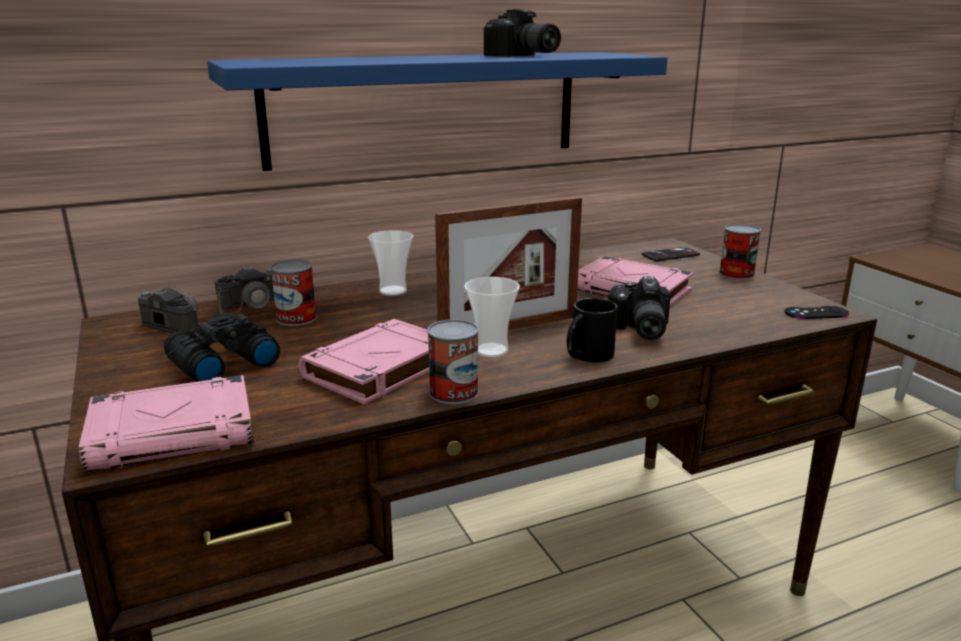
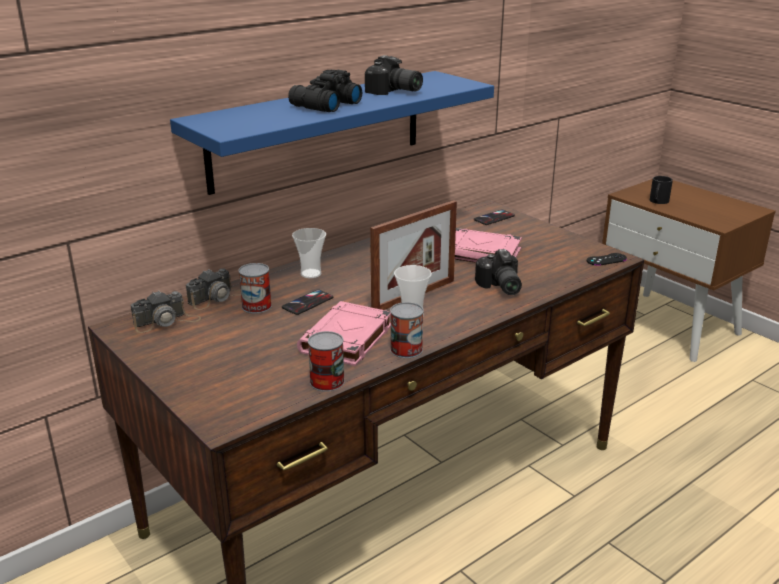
camera: 15 degrees left, 5 degrees up
pink book [79,375,254,473] -> none
camera [138,288,201,333] -> camera turned 135 degrees clockwise [131,290,201,333]
black binoculars [164,313,280,382] -> black binoculars moved to [288,70,362,112]
black mug [566,298,618,362] -> black mug moved to [650,176,673,204]
can [719,224,761,280] -> can moved to [308,331,345,392]
none -> phone [282,290,333,315]

